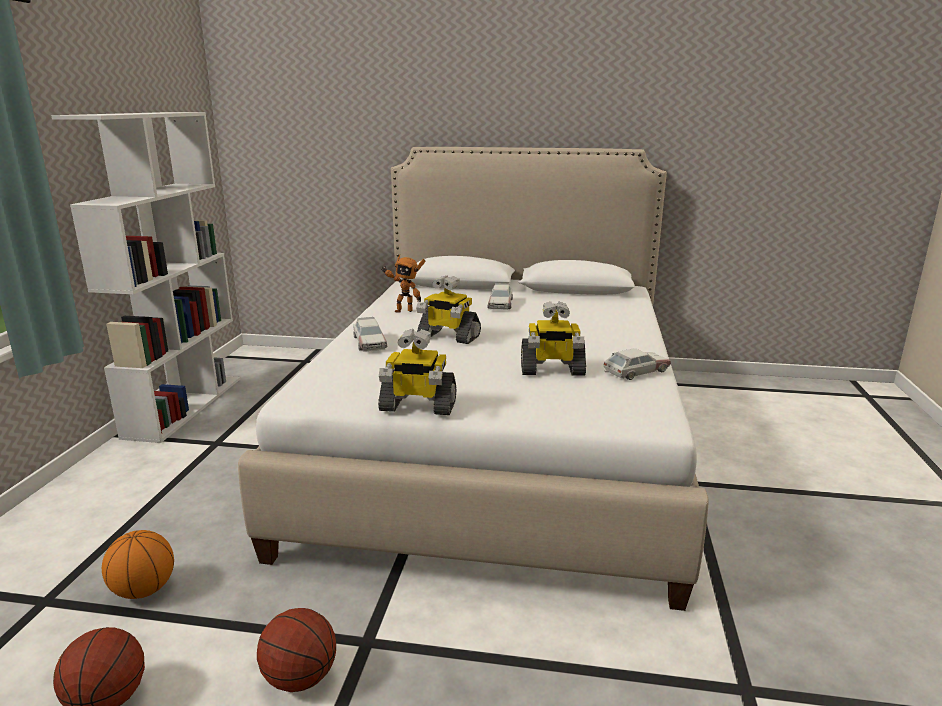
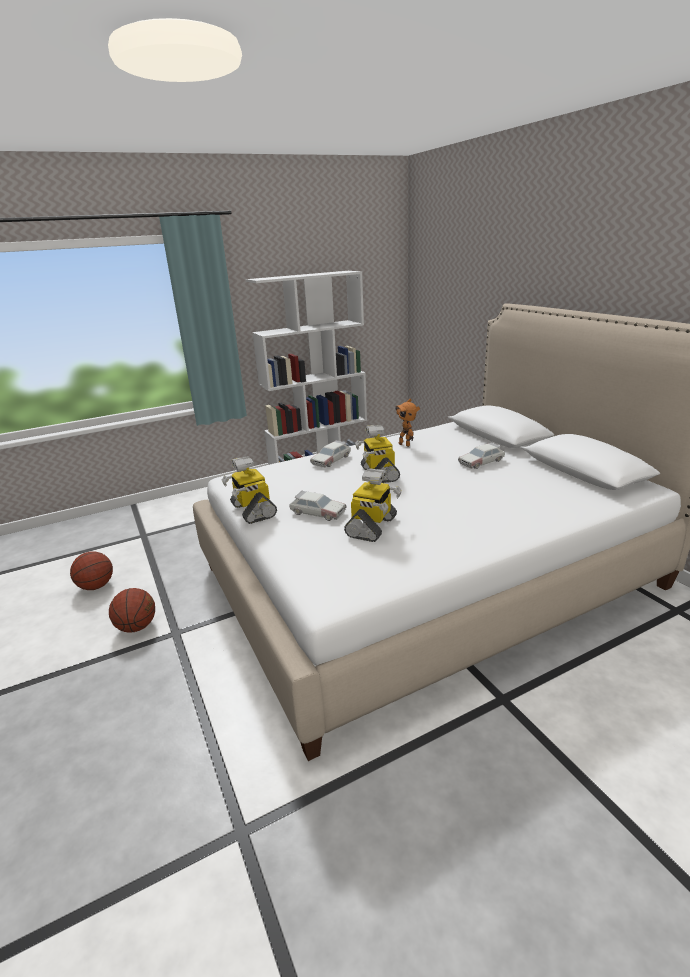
camera: 55 degrees right, 5 degrees up
basketball [102,530,174,599] -> none
toy robot [521,301,586,376] -> toy robot turned 120 degrees counterclockwise [344,468,402,542]
toy car [604,348,671,380] -> toy car moved to [289,491,347,521]

